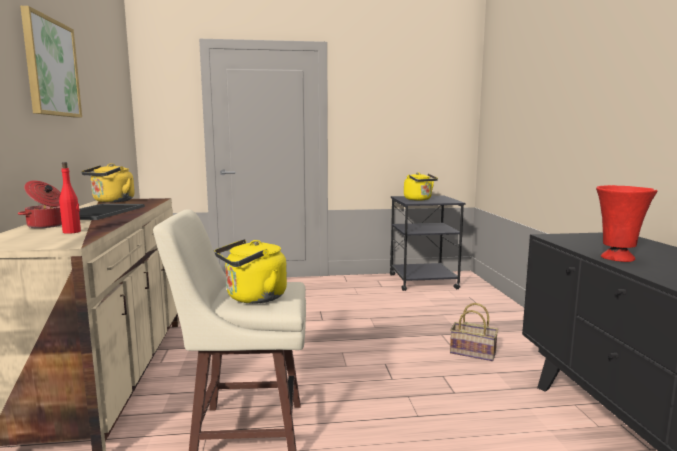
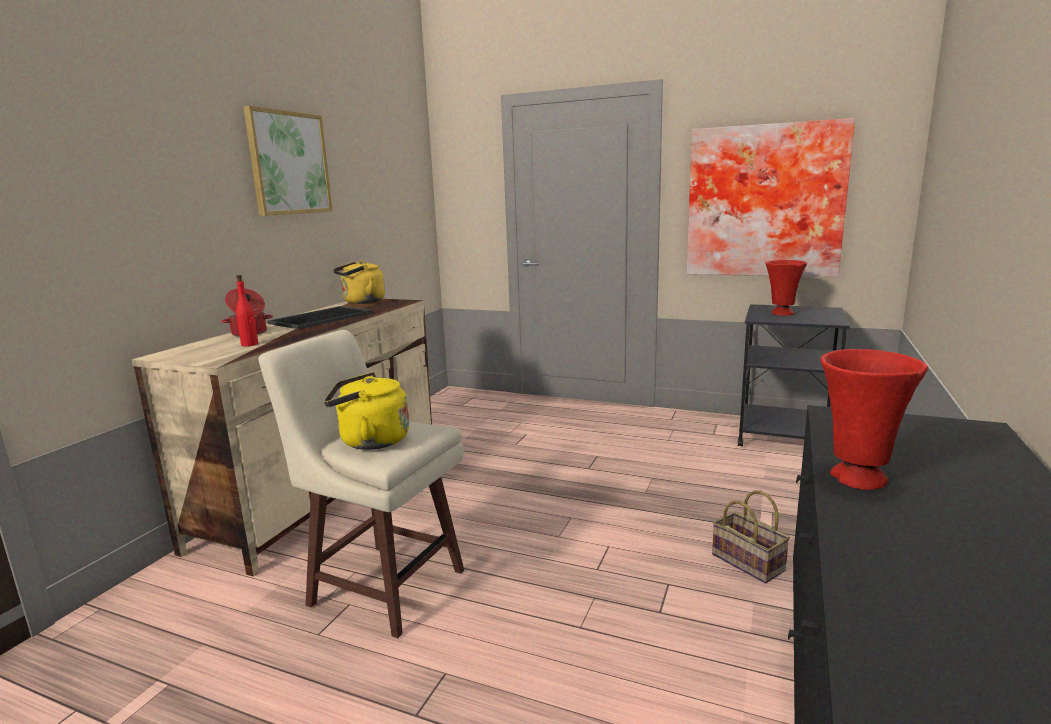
camera: 30 degrees right, 5 degrees up
yellow kettle [404,172,438,201] -> red vase [765,260,807,316]
none -> picture [687,118,855,277]

